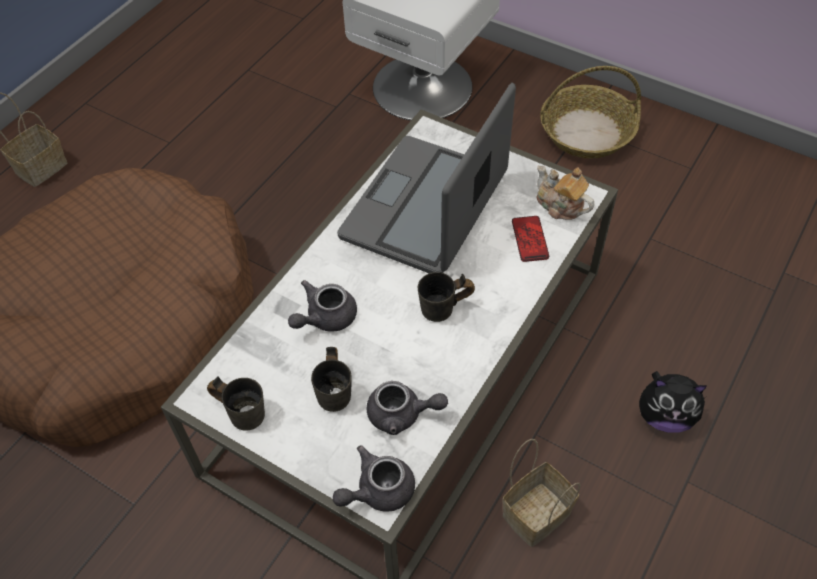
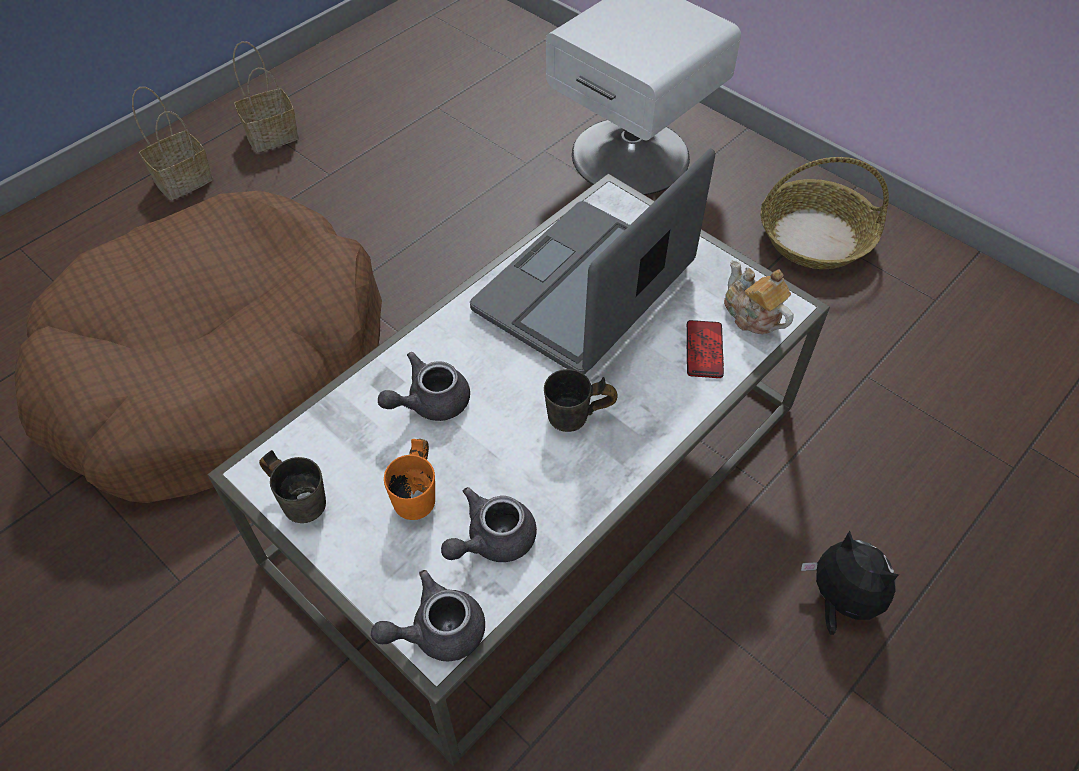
camera: 10 degrees right, 0 degrees up
grey mug [311,347,352,412] -> orange mug [384,439,435,520]
grey teapot [366,381,448,435] -> grey teapot turned 120 degrees clockwise [441,487,537,562]
basket [502,439,580,547] -> basket moved to [233,41,299,153]
plush toy [639,371,707,433] -> plush toy turned 150 degrees counterclockwise [801,531,899,635]

